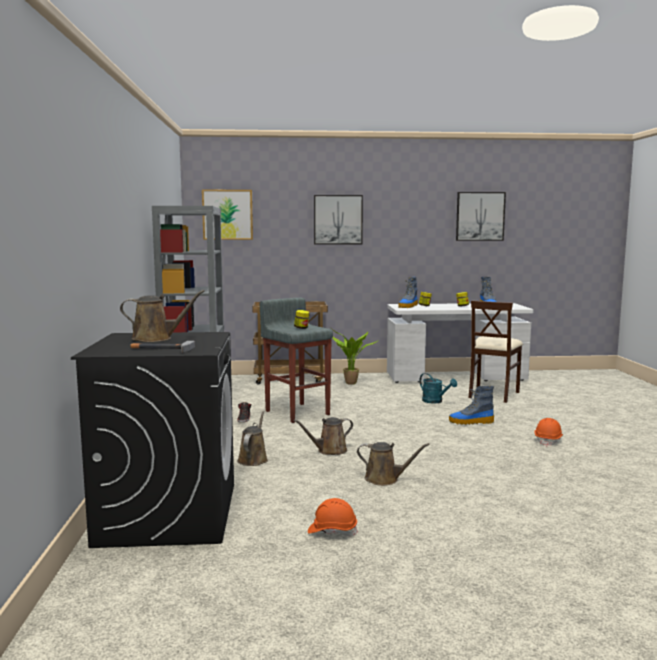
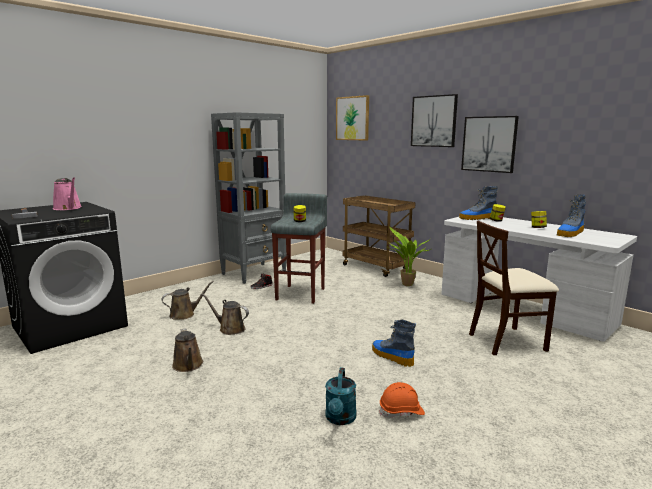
camera: 50 degrees right, 5 degrees up
brown watering can [120,290,205,342] -> pink watering can [53,177,82,210]
orange hard hat [308,498,358,536] -> none
turquoise watering can [420,373,457,403] -> turquoise watering can moved to [325,367,356,425]
picture [456,192,506,241] -> picture moved to [461,116,519,173]

